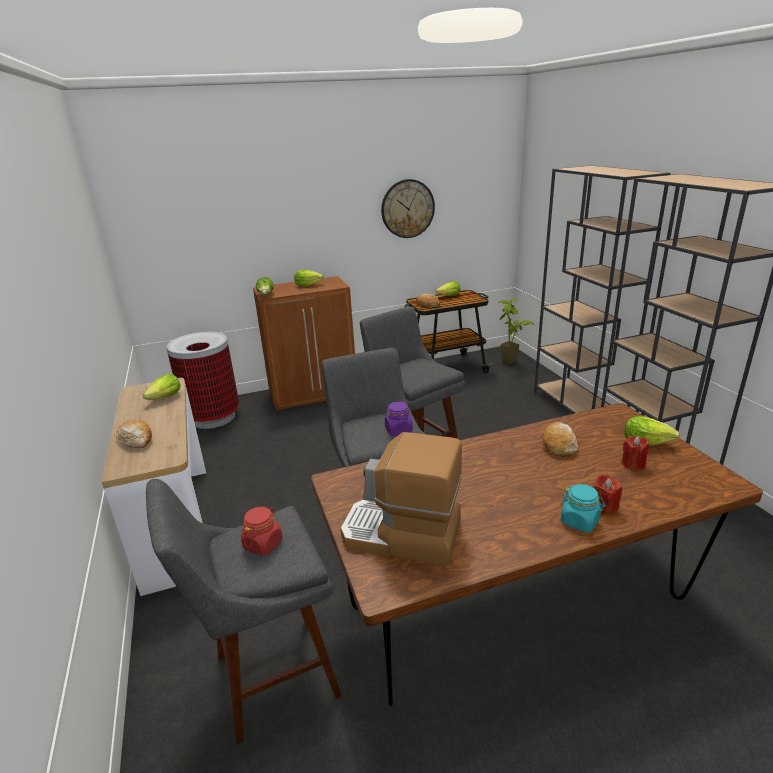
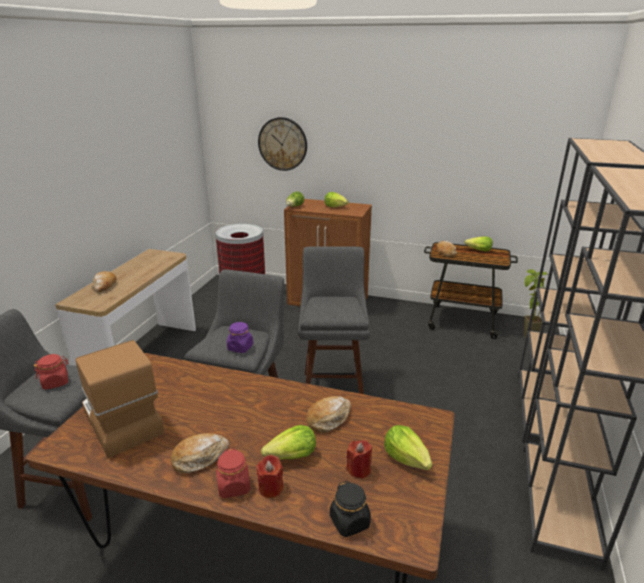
camera: 35 degrees right, 0 degrees up
lettuce [142,374,180,400] -> lettuce moved to [261,425,316,460]
wall clock [381,179,435,238] -> wall clock moved to [258,117,307,171]
turquoise jar [561,484,606,533] -> red jar [216,448,250,498]
none -> bread [171,433,229,474]
none -> black jar [330,481,371,537]

